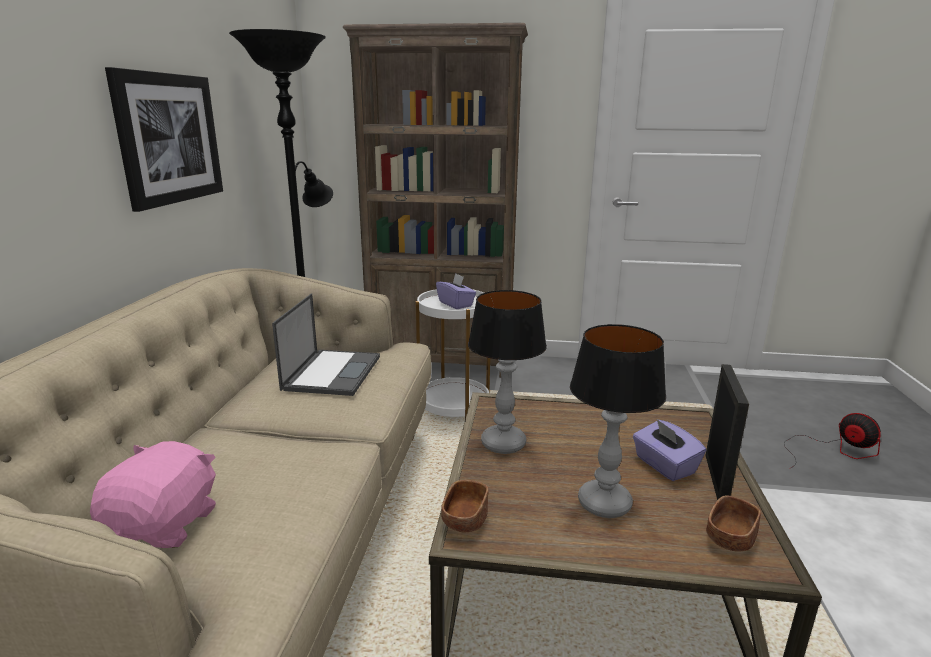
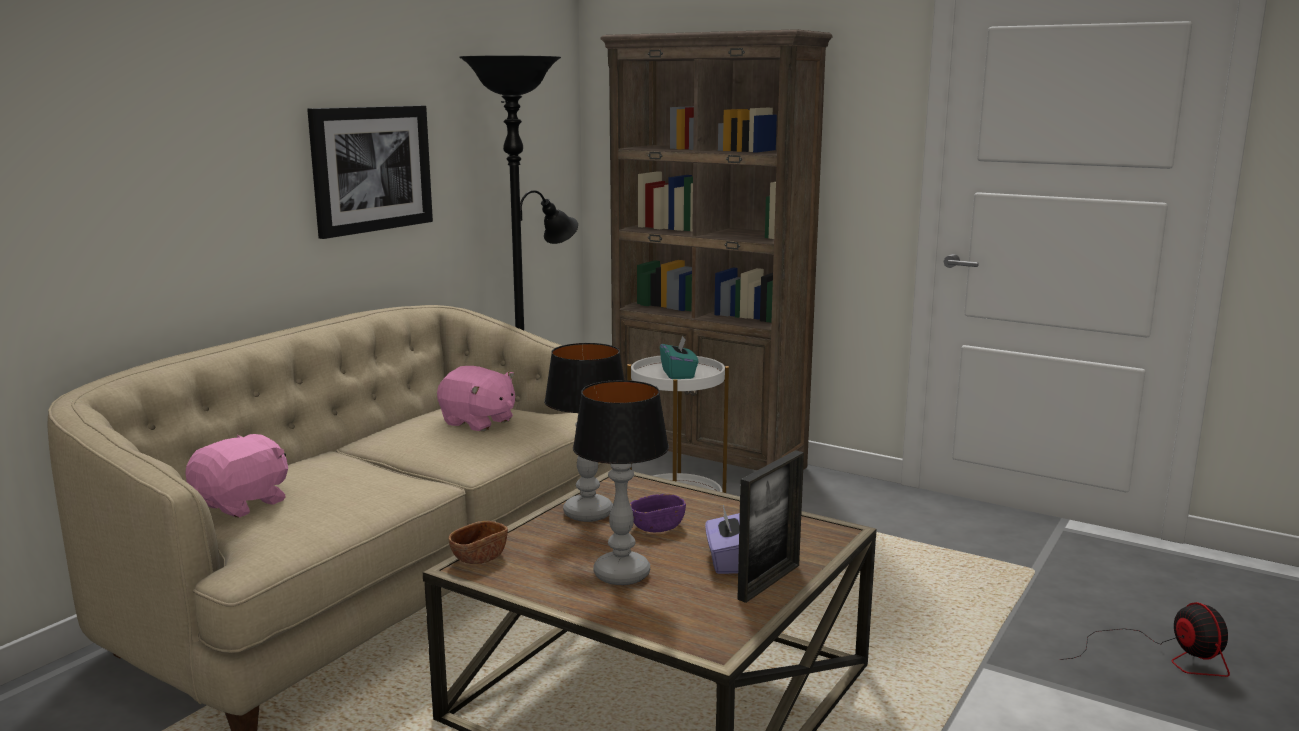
camera: 25 degrees right, 5 degrees down
laptop [272,294,380,396] -> pink plush toy [437,366,515,431]
purple tissue box [436,273,476,309] -> turquoise tissue box [660,336,699,379]
brown bowl [706,495,761,551] -> none
none -> purple bowl [630,494,686,532]

